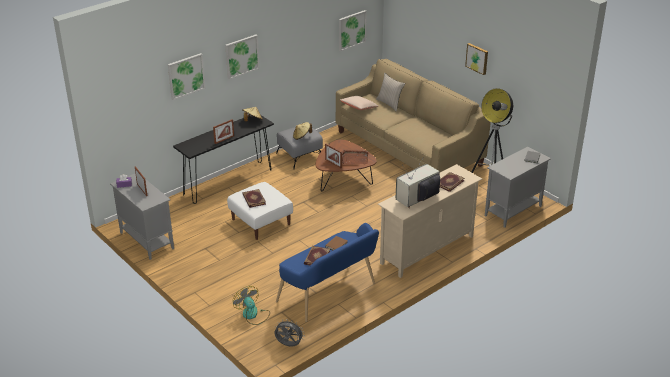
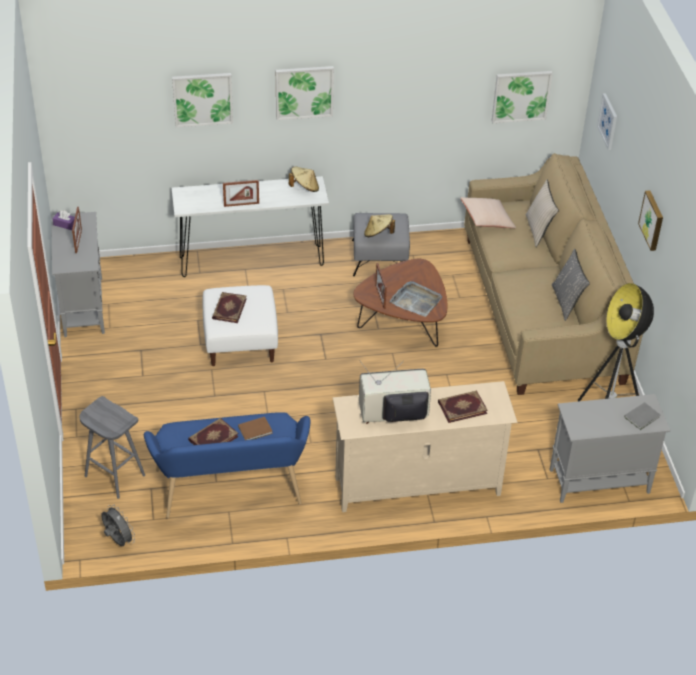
camera: 30 degrees right, 10 degrees up
black console table [173,115,274,204] -> white console table [171,176,329,277]
fan [233,286,270,325] -> grey stool [79,396,145,499]
brown tray [342,150,368,164] -> grey tray [390,281,442,317]
none -> grey pillow [552,249,590,321]
none -> picture [597,93,617,150]

